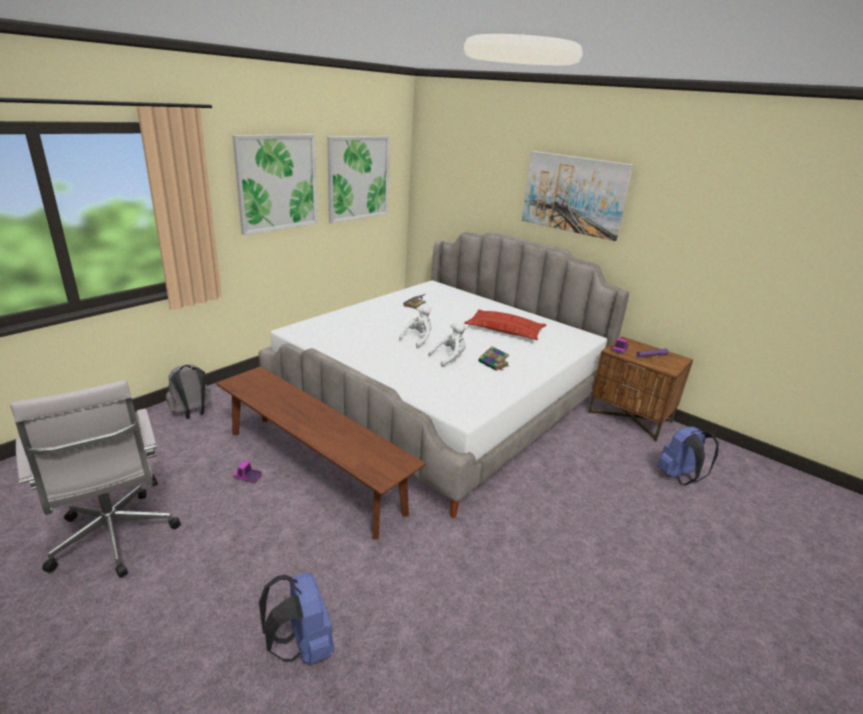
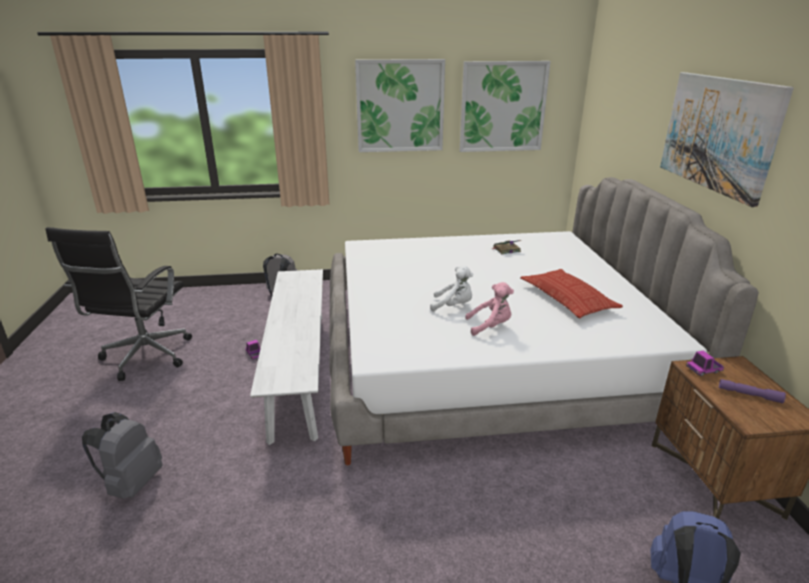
camera: 45 degrees right, 0 degrees up
white office chair [10,380,181,578] -> black office chair [46,227,192,381]
brown bench [216,366,426,540] -> white bench [250,269,323,445]
blue backpack [259,572,334,664] -> grey backpack [82,412,162,499]
white plush toy [399,303,432,349] -> none
book [479,346,509,371] -> pink plush toy [465,282,514,336]

